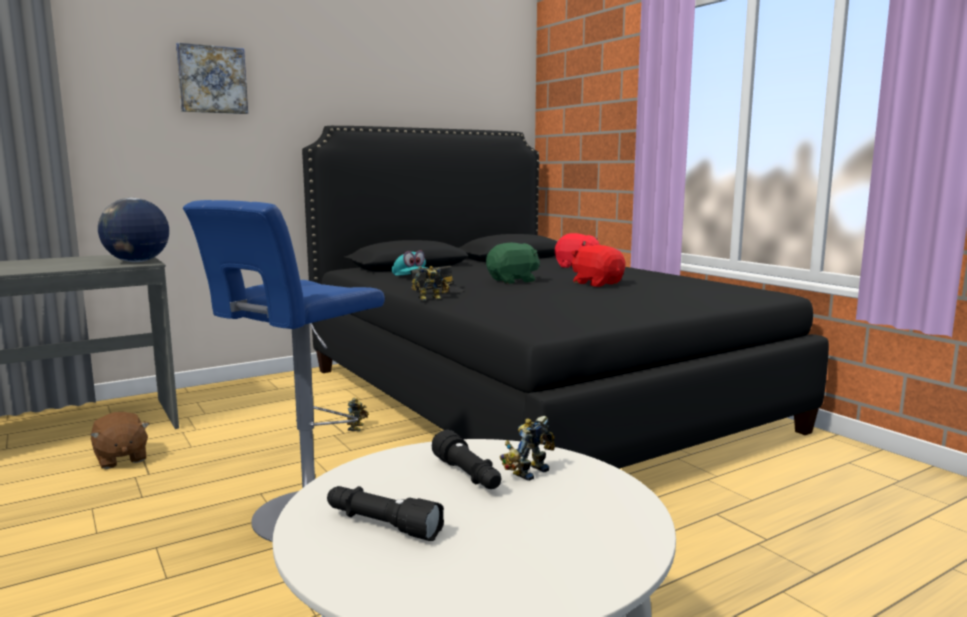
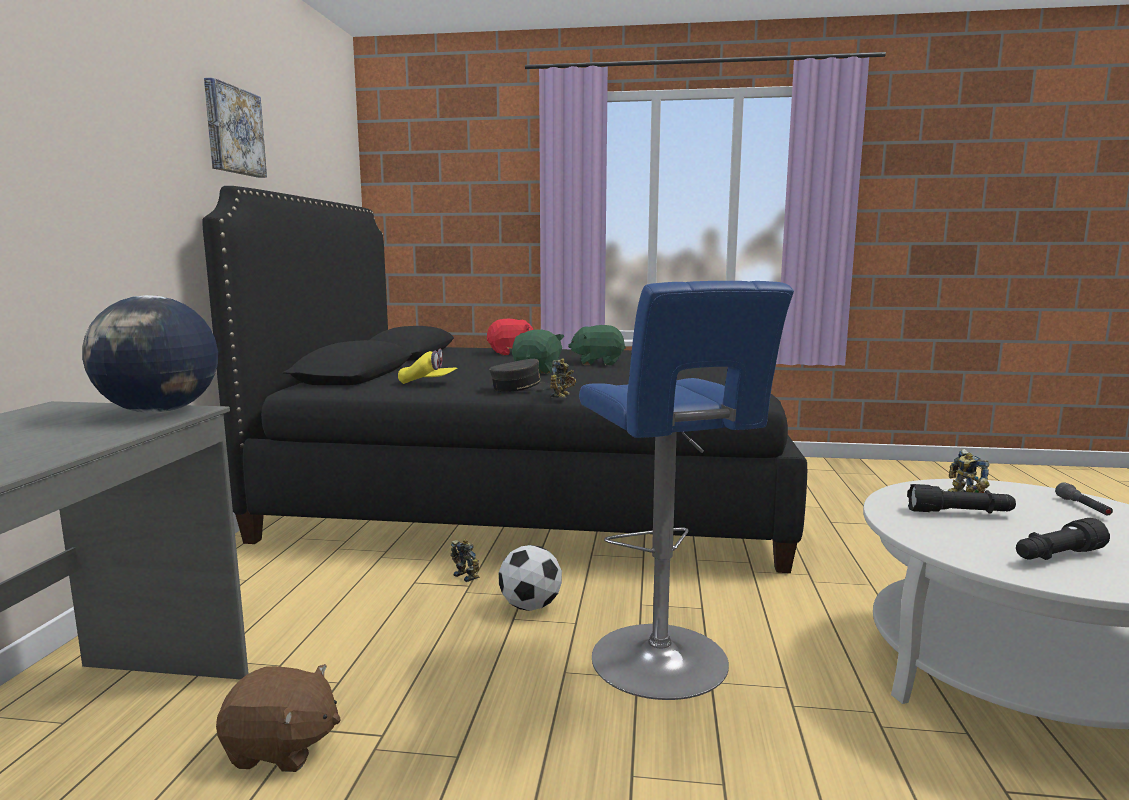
camera: 50 degrees left, 0 degrees up
picture [176,42,248,114] -> picture moved to [204,78,267,178]
turquoise cap [392,250,427,275] -> yellow cap [398,349,457,384]
red plush toy [571,245,626,287] -> green plush toy [568,325,626,365]
none -> football [499,545,562,611]
none -> grey flashlight [1055,482,1113,515]

